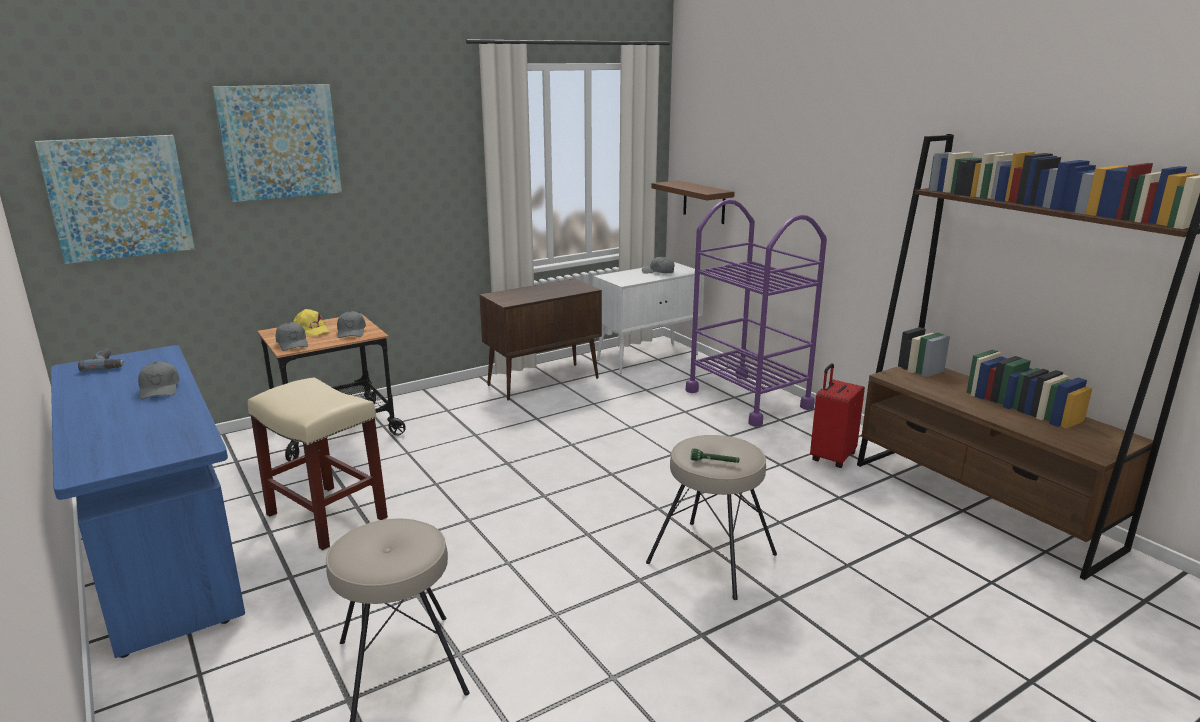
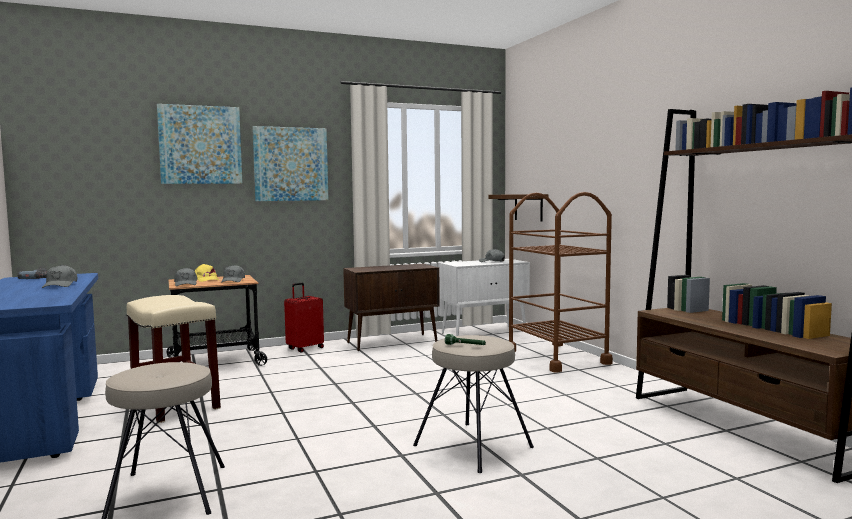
camera: 10 degrees right, 15 degrees down
picture [35,135,195,264] -> picture moved to [252,126,329,201]
purple cart [686,199,827,427] -> brown cart [509,192,613,372]
red suitcase [810,364,865,468] -> red suitcase moved to [284,283,324,352]

